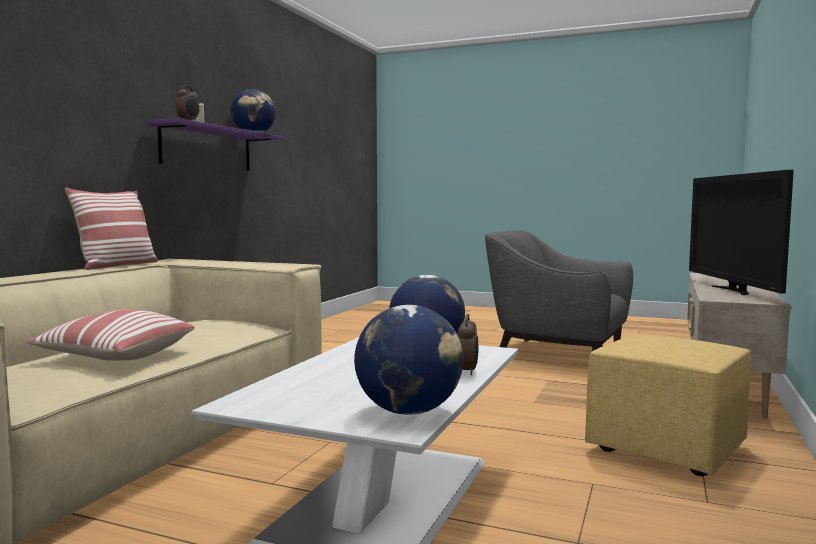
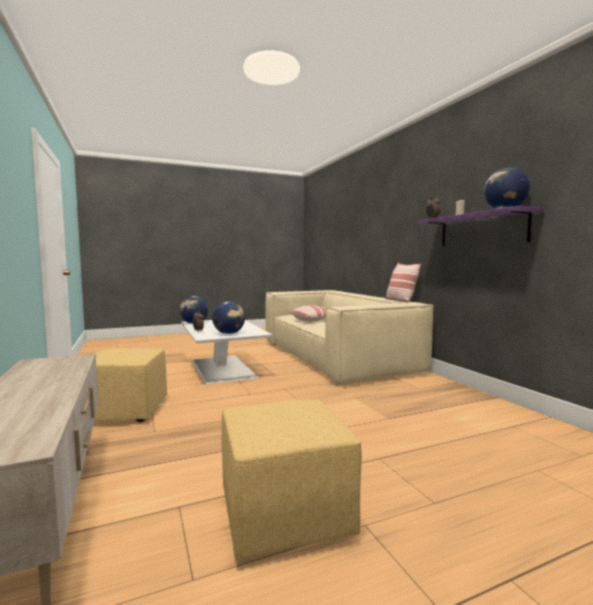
camera: 135 degrees right, 0 degrees up
grey armchair [485,230,633,351] -> yellow ottoman [222,399,362,560]
television [689,170,794,295] -> none

